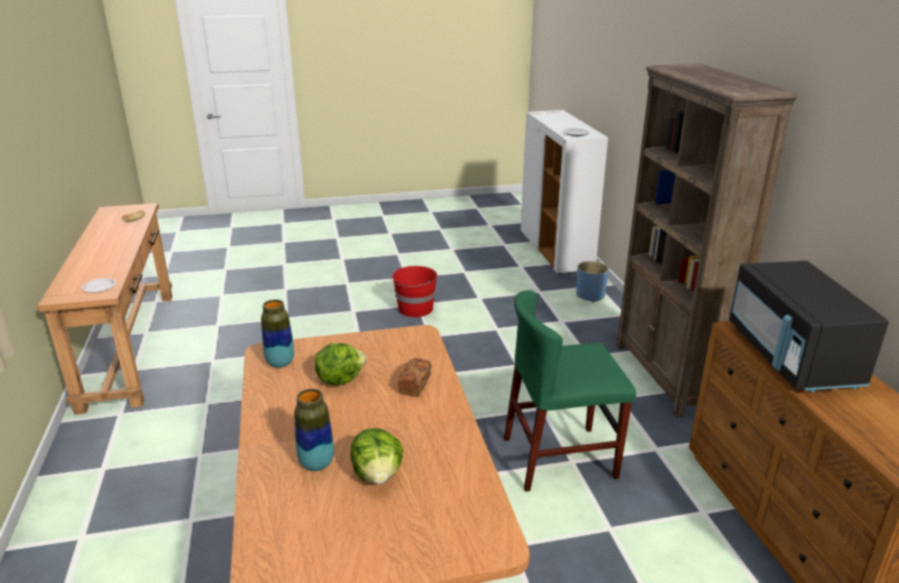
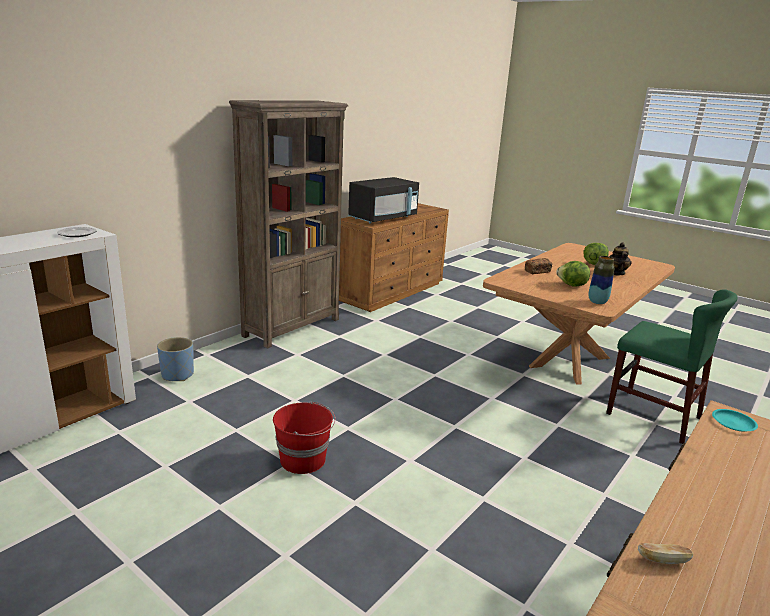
camera: 130 degrees left, 5 degrees down
white plate [82,278,116,293] -> turquoise plate [712,409,758,432]
vase [294,389,334,471] -> teapot [609,242,632,275]
green chair [504,290,636,492] -> green chair moved to [606,289,738,444]

